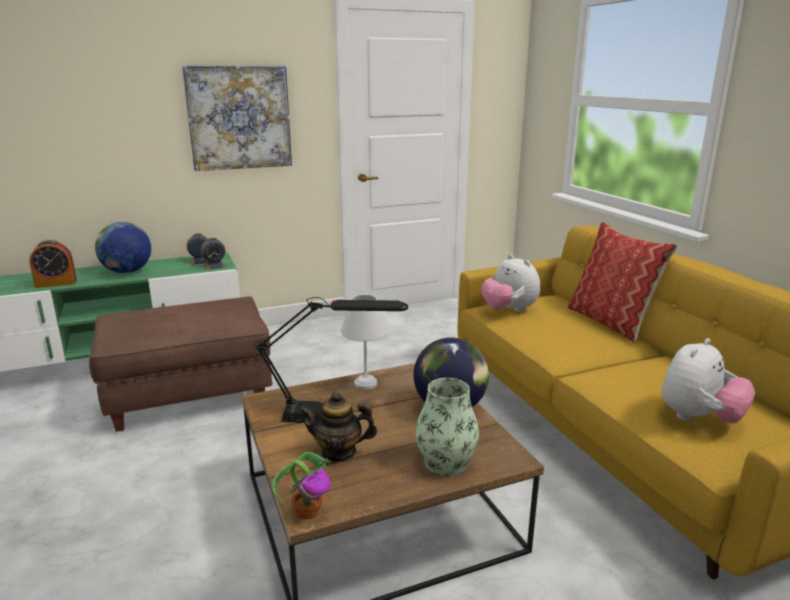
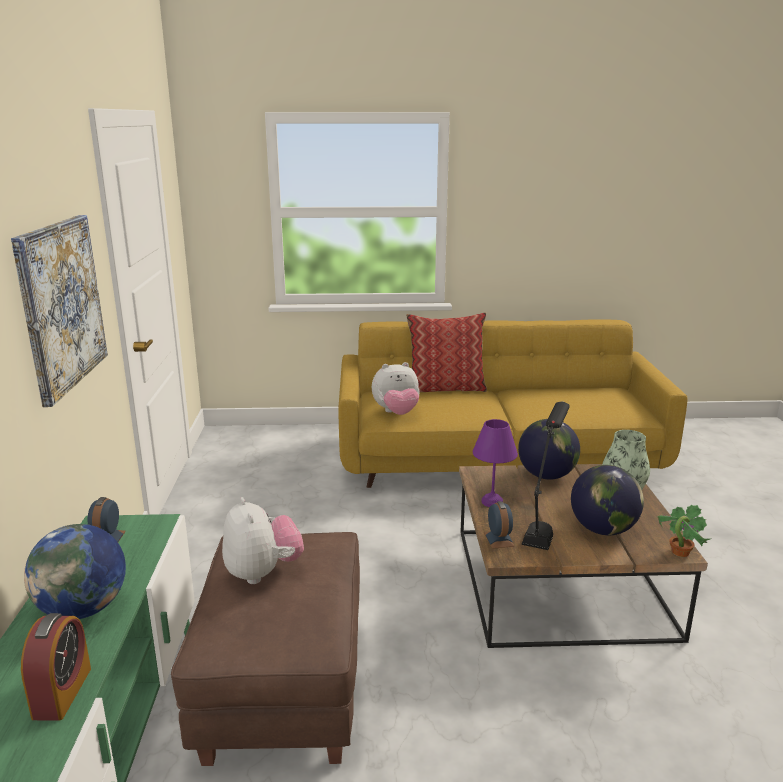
camera: 70 degrees left, 0 degrees up
alarm clock [201,238,227,270] -> alarm clock moved to [484,501,515,549]
teapot [300,391,377,463] -> globe [571,465,644,535]
white table lamp [341,295,389,390] -> purple table lamp [473,419,518,507]
plush toy [662,338,755,423] -> plush toy moved to [222,497,304,584]

